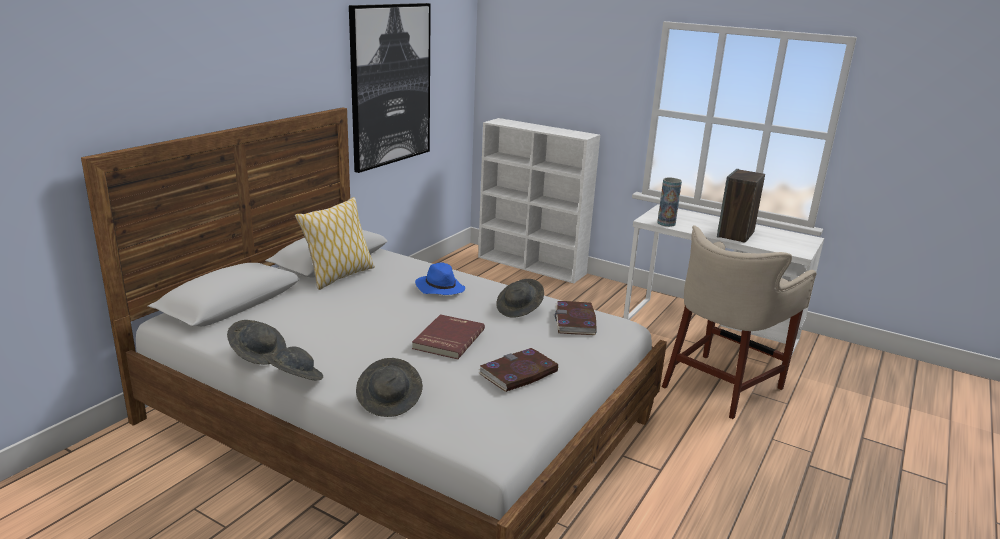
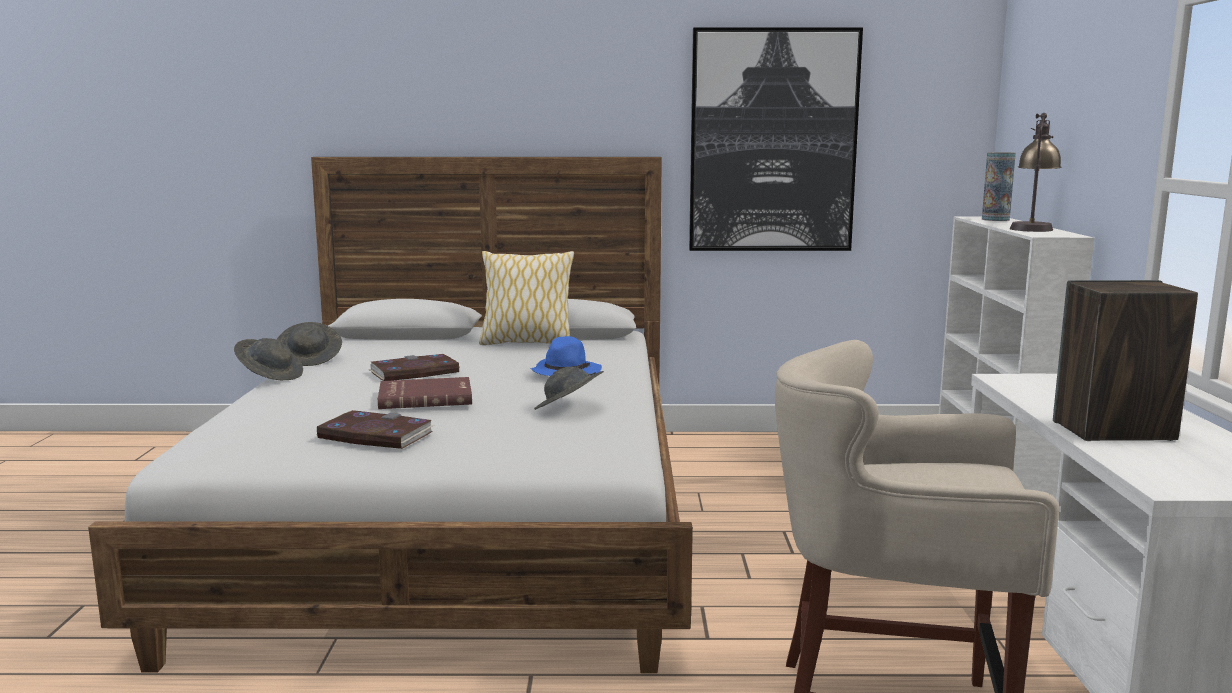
camera: 60 degrees right, 10 degrees down
grey hat [356,358,423,417] -> none
book [555,301,597,335] -> book moved to [369,354,459,381]
vase [657,178,682,227] -> vase moved to [982,152,1016,221]
none -> table lamp [1010,113,1062,232]

